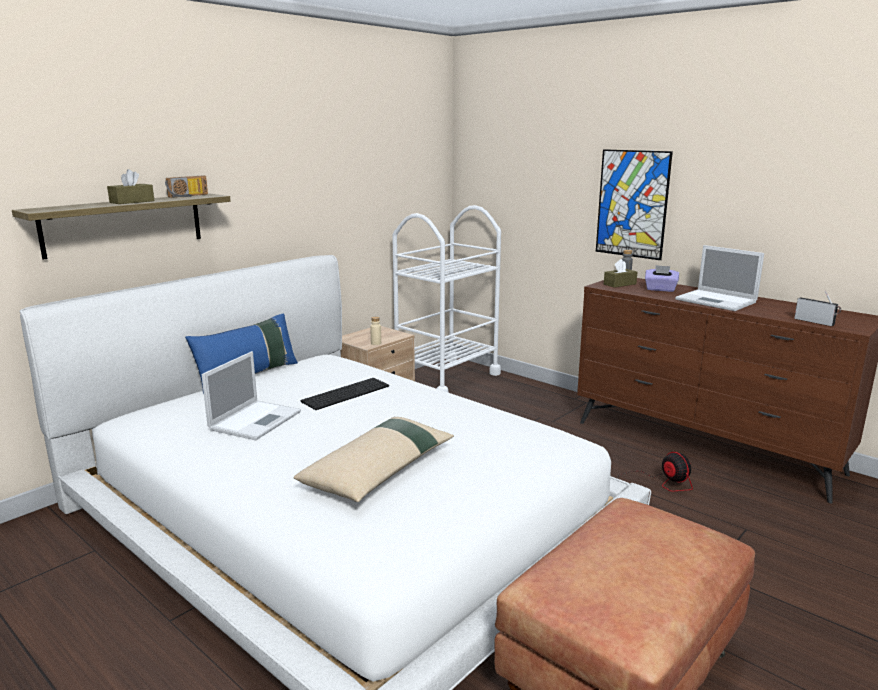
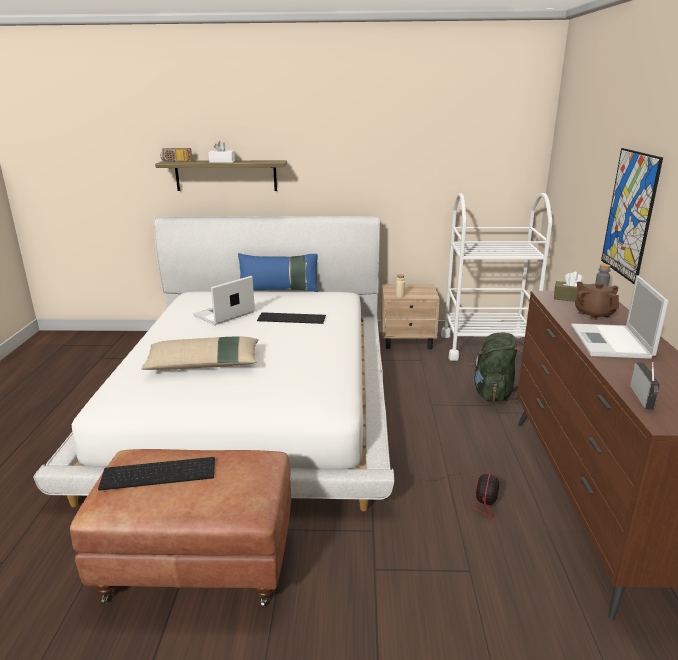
camera: 50 degrees right, 5 degrees up
brown tissue box [107,169,155,204] -> white tissue box [208,141,235,163]
radio [165,176,208,198] -> radio moved to [161,148,192,162]
laptop [202,351,301,440] -> laptop turned 150 degrees clockwise [193,276,255,325]
purple tissue box [645,265,679,292] -> brown teapot [575,282,619,320]
none -> keyboard [98,457,215,491]
none -> green backpack [469,333,524,402]

